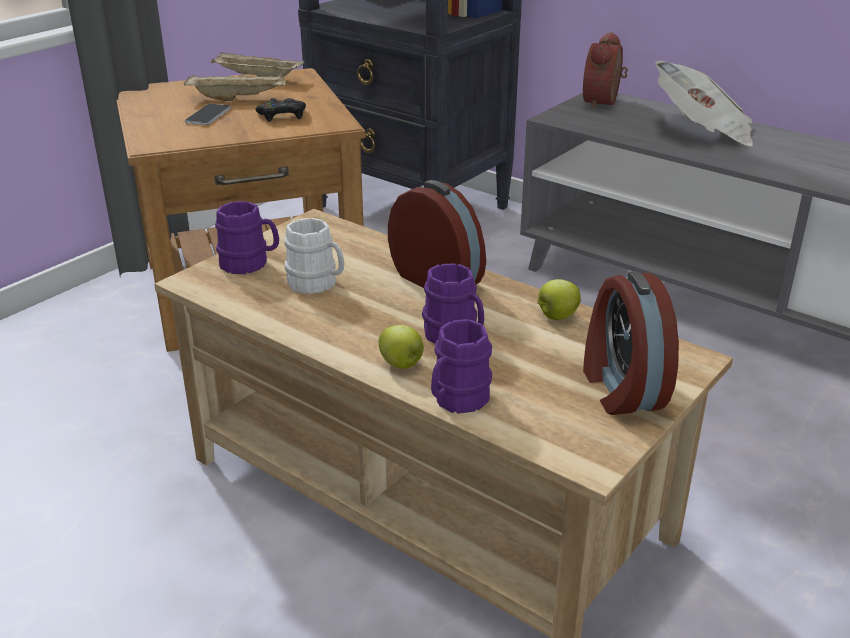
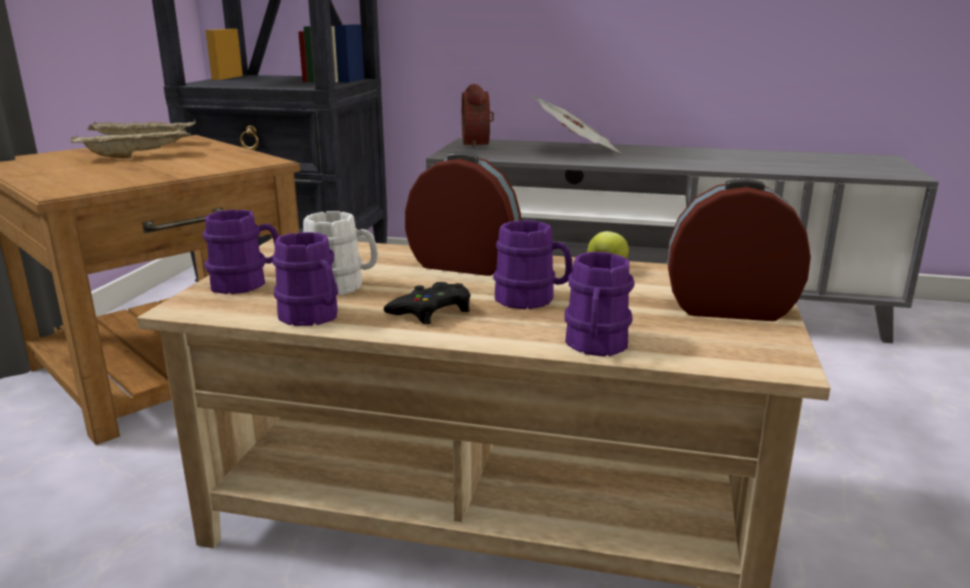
camera: 25 degrees left, 10 degrees down
phone [185,104,231,125] -> none
black game controller [256,98,306,122] -> black game controller moved to [384,282,470,324]
apple [379,325,424,369] -> none
alarm clock [583,271,679,415] -> alarm clock turned 135 degrees clockwise [667,179,811,321]
none -> purple mug [272,232,338,326]

